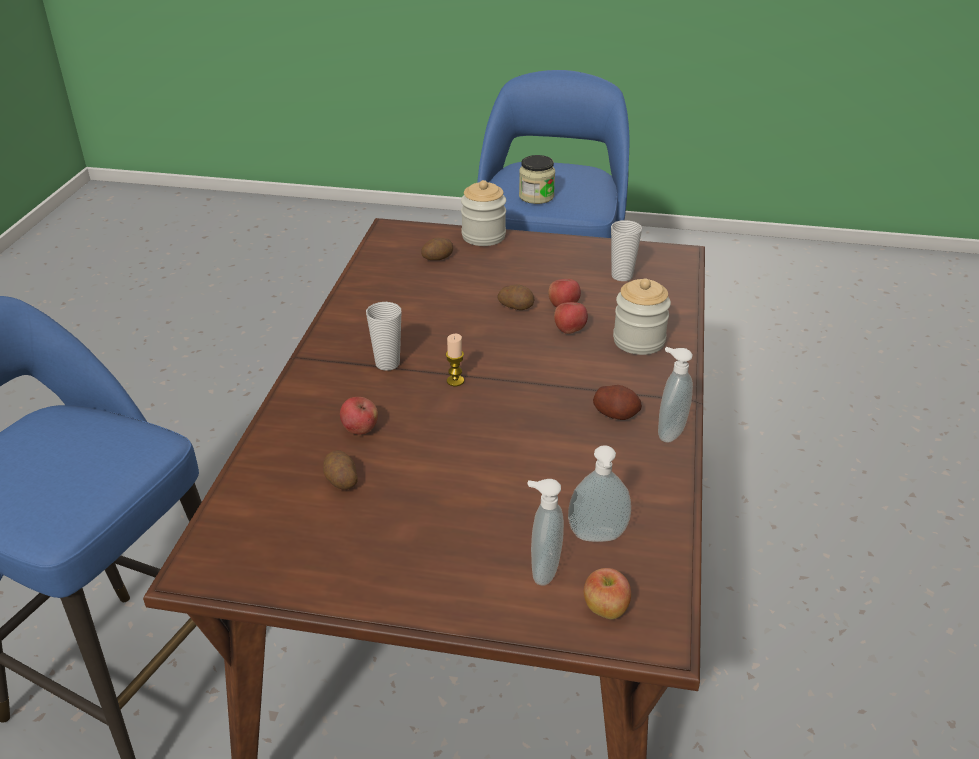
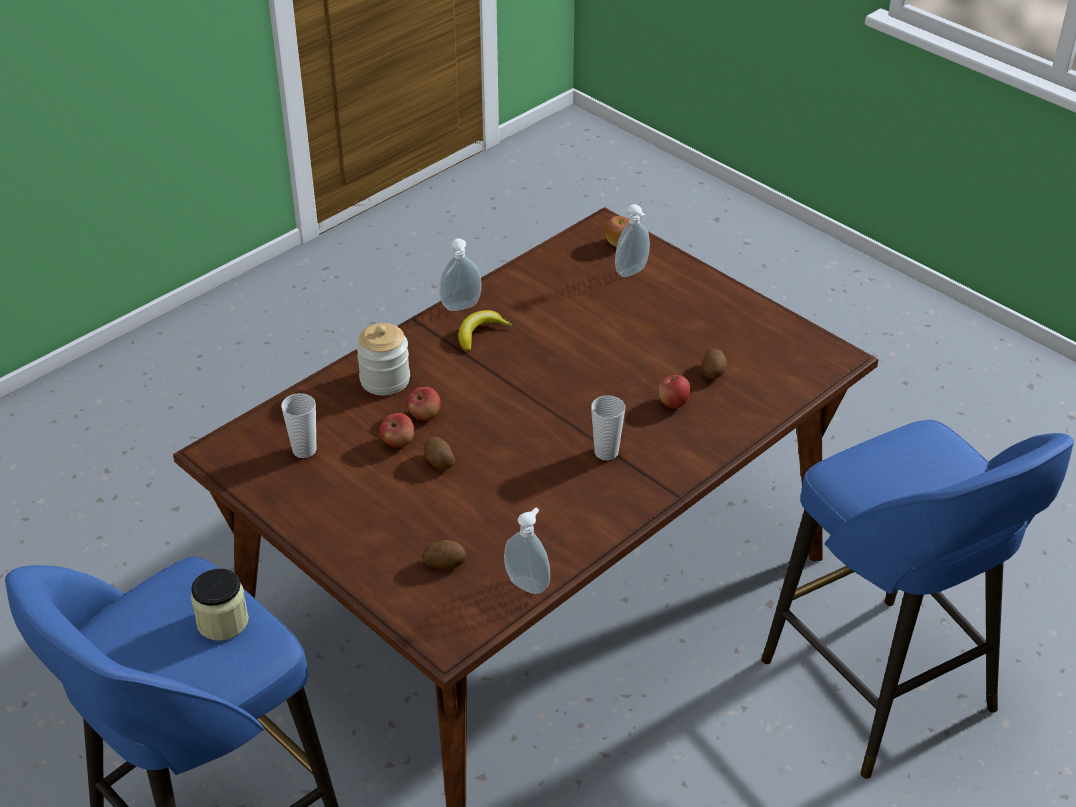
camera: 145 degrees left, 5 degrees up
candle [446,334,464,386] -> none
jar [461,180,506,246] -> none
soap dispenser [568,445,631,542] -> soap dispenser moved to [504,507,550,594]
potato [593,385,642,420] -> banana [459,310,512,352]

